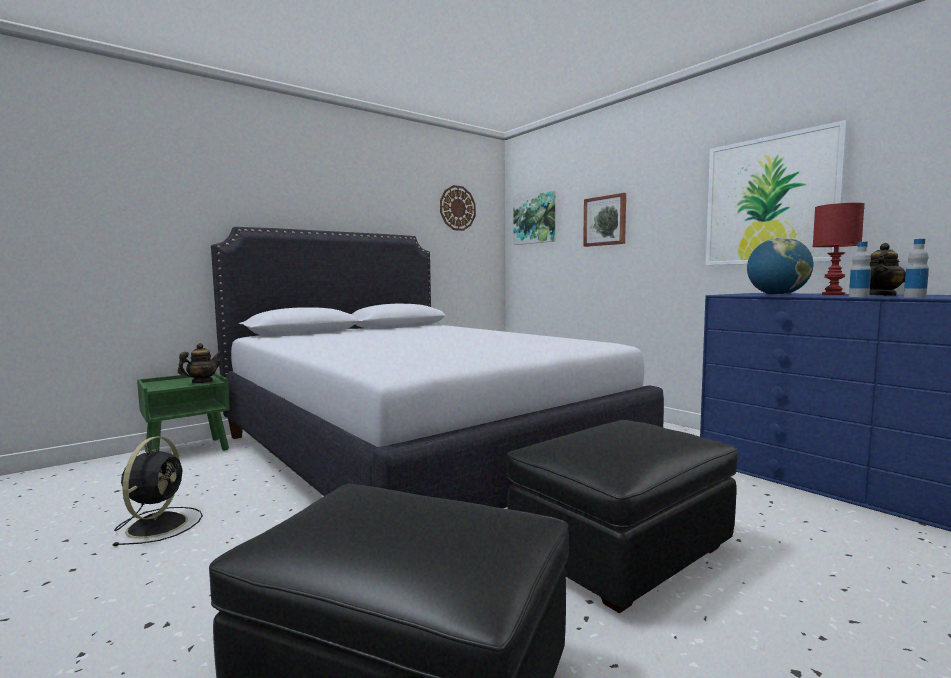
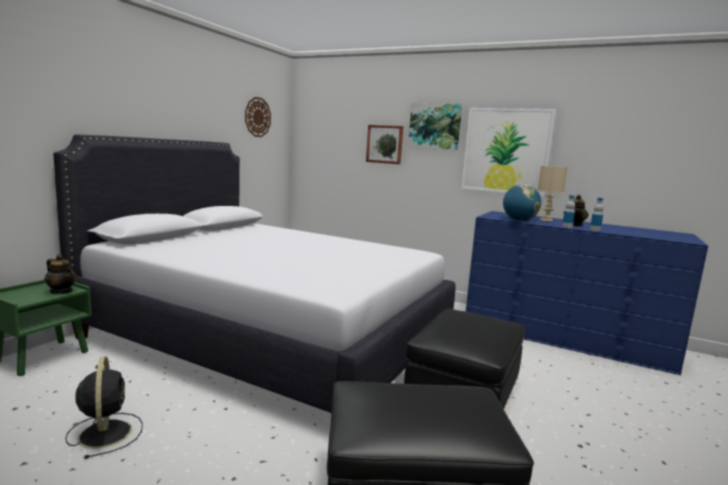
camera: 25 degrees left, 5 degrees up
teapot [178,343,222,383] -> teapot turned 105 degrees clockwise [44,254,77,294]
picture [513,191,555,245] -> picture moved to [408,103,462,151]
red table lamp [813,203,865,295] -> beige table lamp [538,166,567,222]

